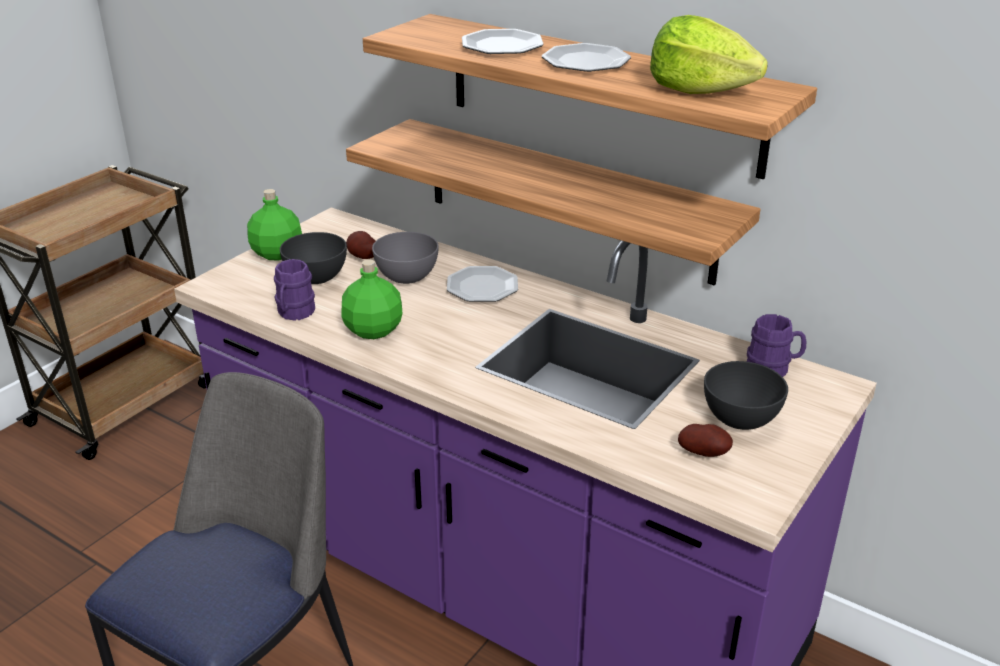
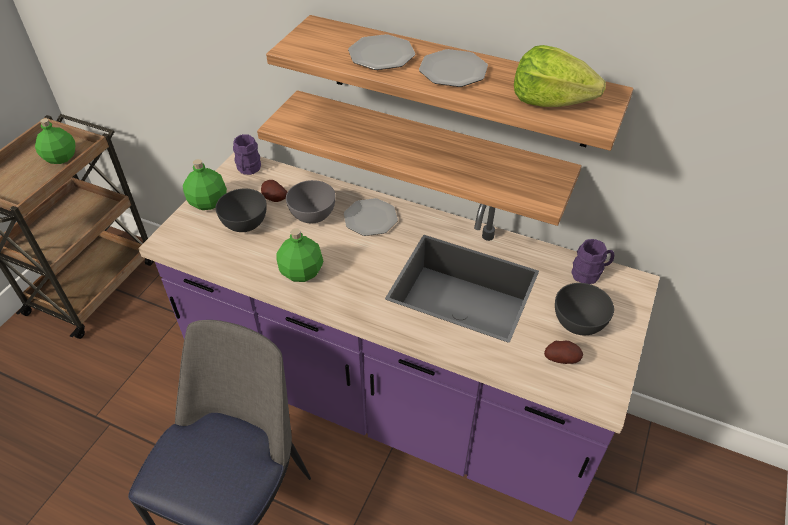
camera: 10 degrees left, 15 degrees up
purple mug [274,259,315,321] -> purple mug moved to [233,134,261,175]
none -> green bottle [35,118,75,164]

